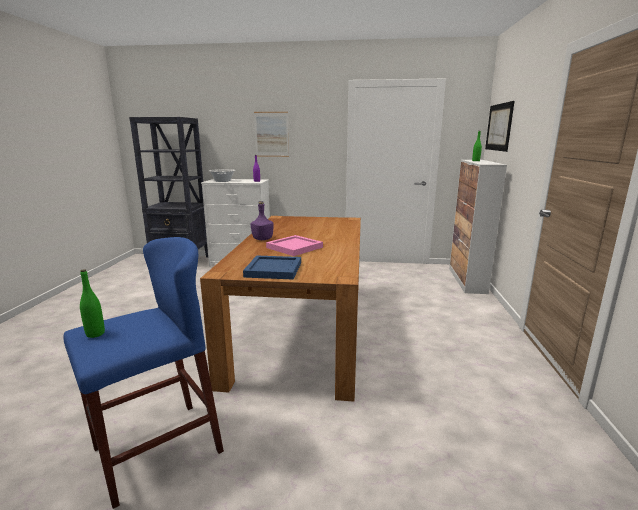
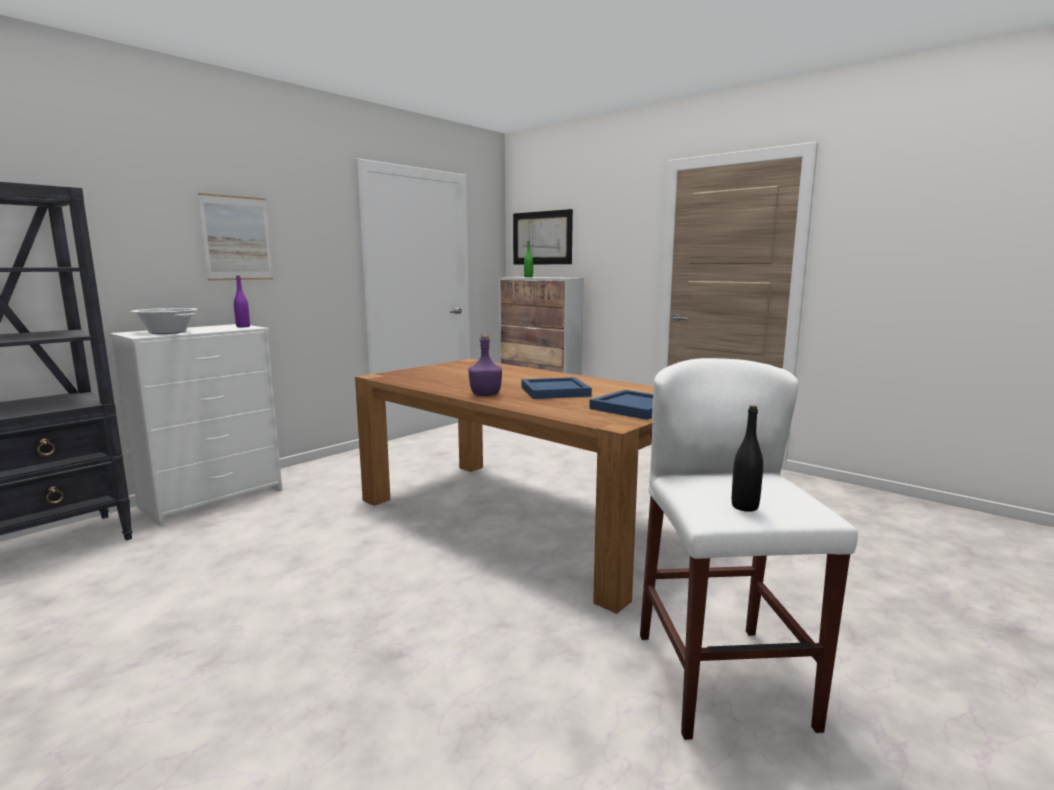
camera: 55 degrees left, 5 degrees down
blue stool [63,237,224,509] -> white stool [640,358,858,740]
green bottle [80,269,105,338] -> black bottle [732,405,763,512]
pink tray [266,235,323,256] -> blue tray [521,377,592,399]

